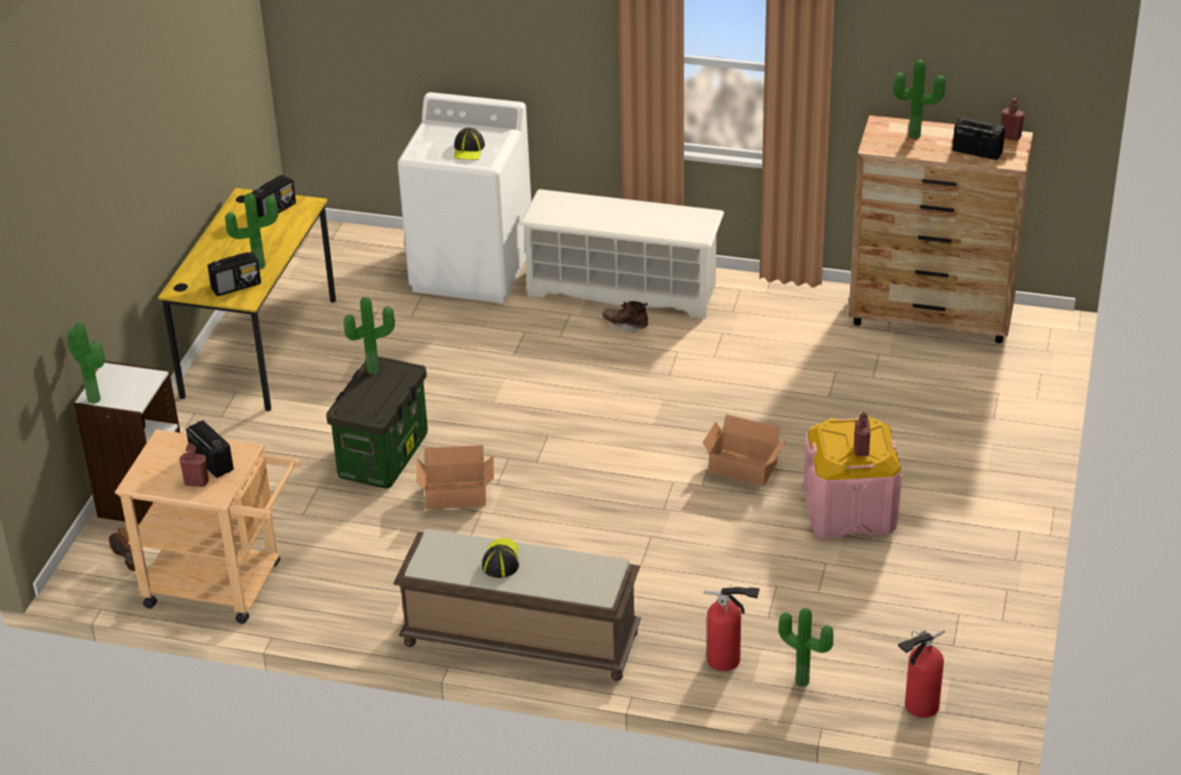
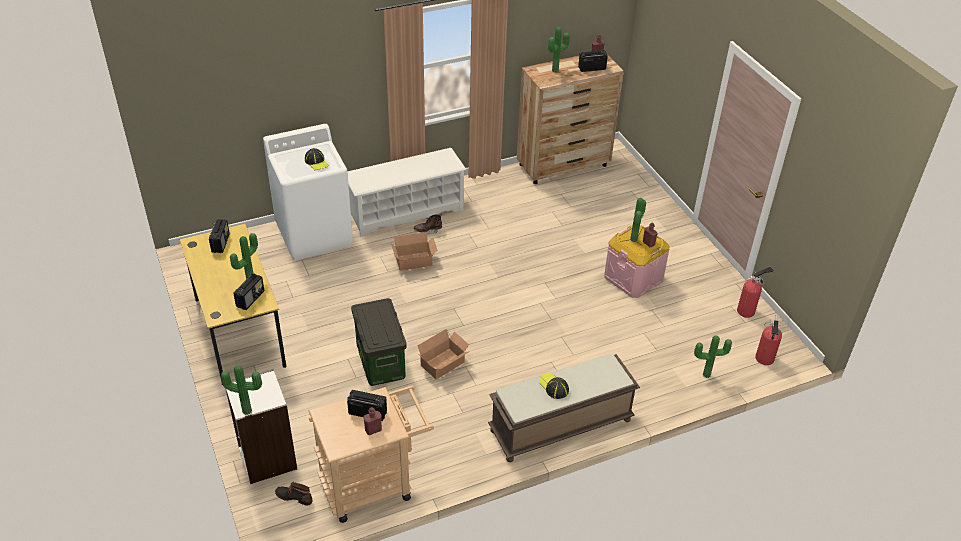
camera: 40 degrees left, 5 degrees up
potted plant [344,297,395,374] -> potted plant moved to [630,198,646,242]
cardboard box [702,414,787,486] -> cardboard box moved to [391,232,437,271]
fire extinguisher [704,585,759,671] -> fire extinguisher moved to [737,266,774,318]

